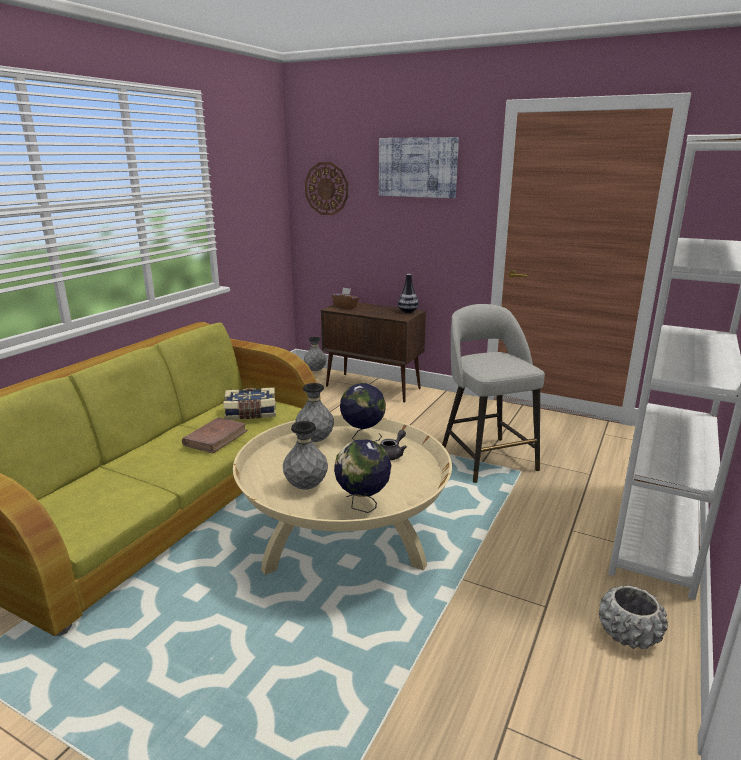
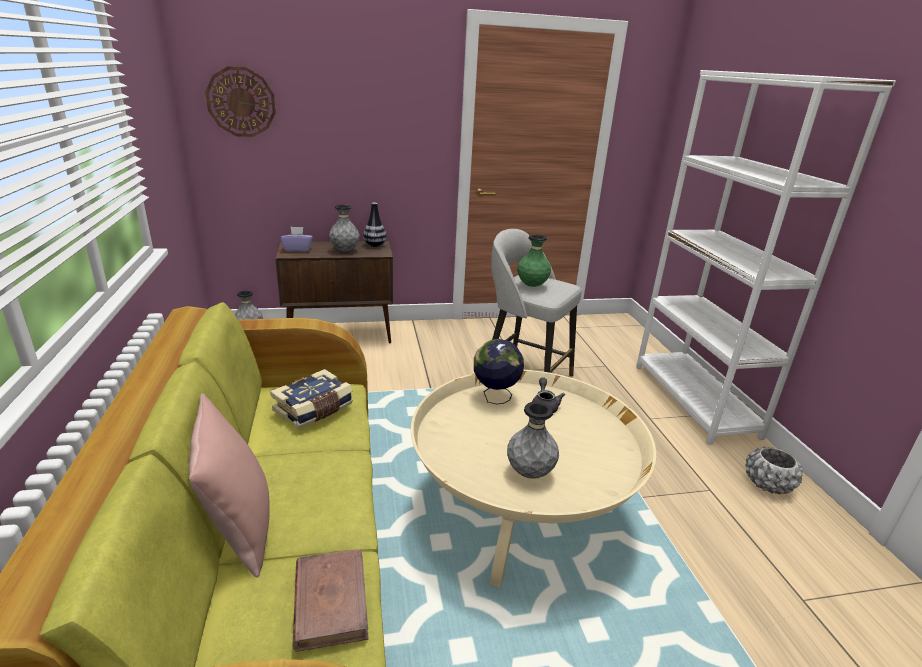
camera: 40 degrees left, 5 degrees up
brown book [182,417,248,453] -> brown book moved to [292,549,369,652]
grey vase [295,383,334,442] -> grey vase moved to [329,204,360,251]
brown tissue box [332,288,359,309] -> purple tissue box [281,227,313,252]
globe [334,440,391,513] -> none
picture [379,137,459,198] -> none
none -> pink pillow [189,393,270,577]
none -> green vase [517,234,551,287]

